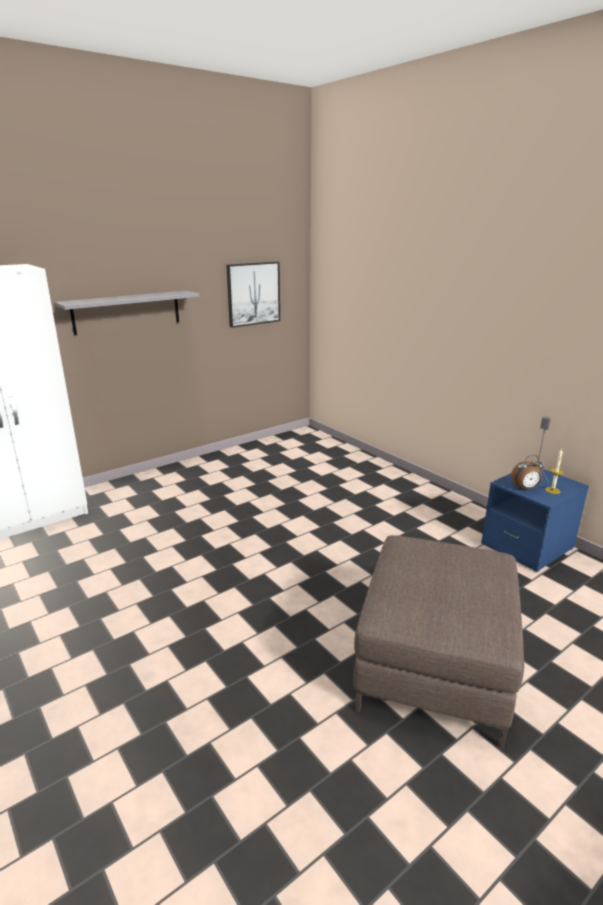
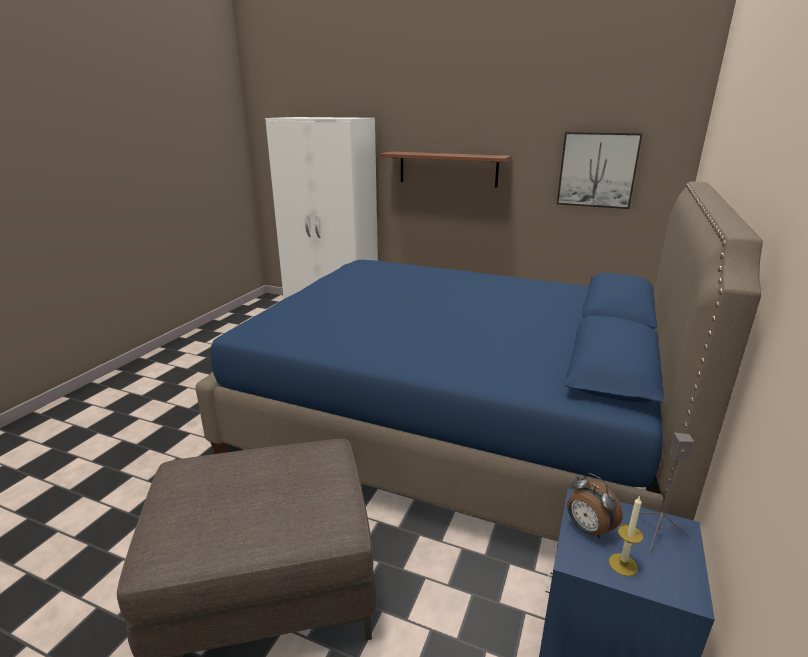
camera: 60 degrees right, 0 degrees up
grey shelf [55,290,200,335] -> brown shelf [380,152,511,188]
none -> blue bed [195,182,763,540]

